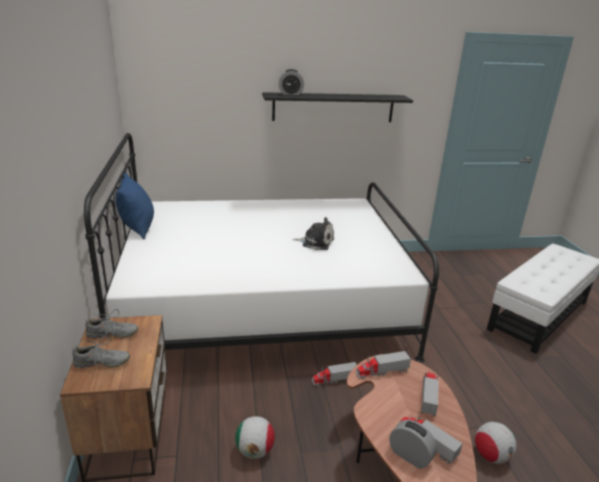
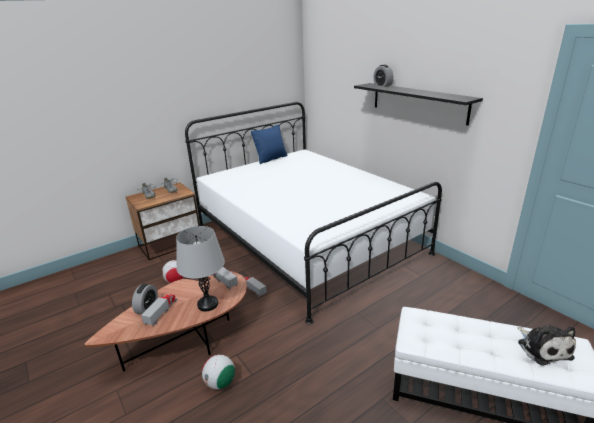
camera: 65 degrees right, 0 degrees up
plush toy [293,217,334,250] -> plush toy moved to [518,325,576,366]
toy truck [421,372,439,416] -> grey table lamp [176,226,225,312]

